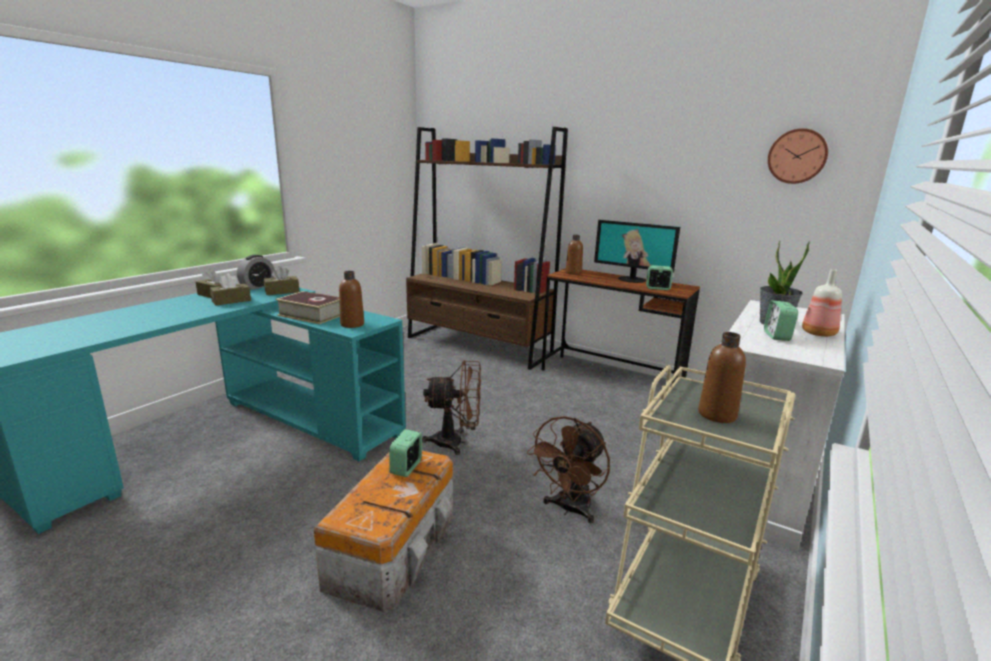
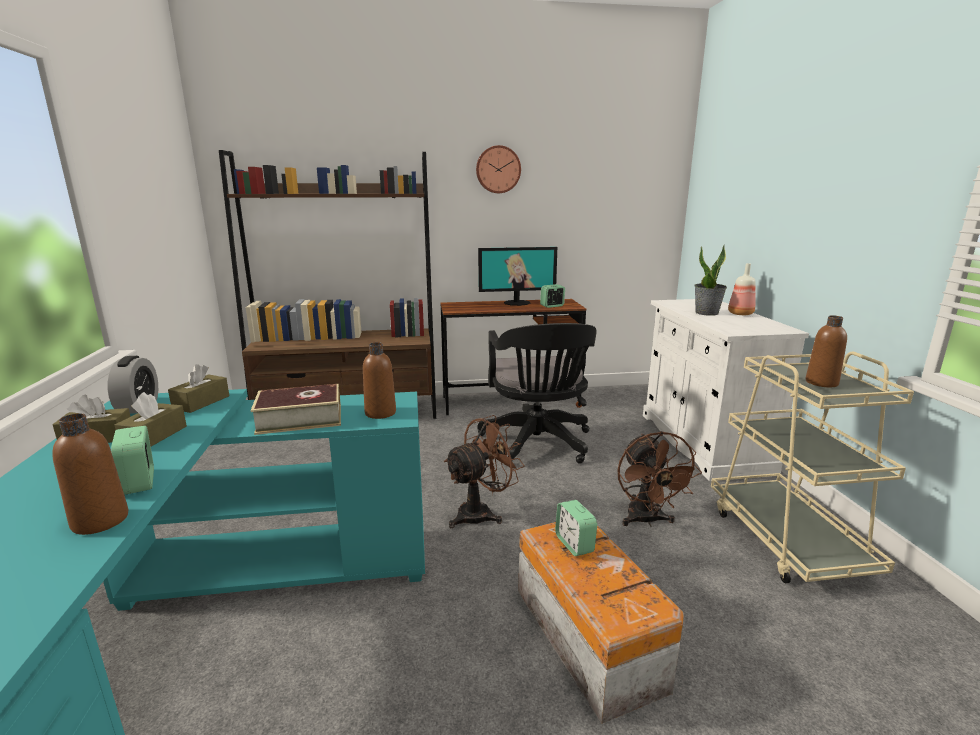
camera: 40 degrees left, 0 degrees up
brown bottle [566,235,583,275] -> brown bottle moved to [52,413,128,535]
alarm clock [764,300,798,341] -> alarm clock moved to [111,426,154,495]
wall clock [768,128,828,184] -> wall clock moved to [476,145,521,193]
none -> black office chair [477,323,597,466]

